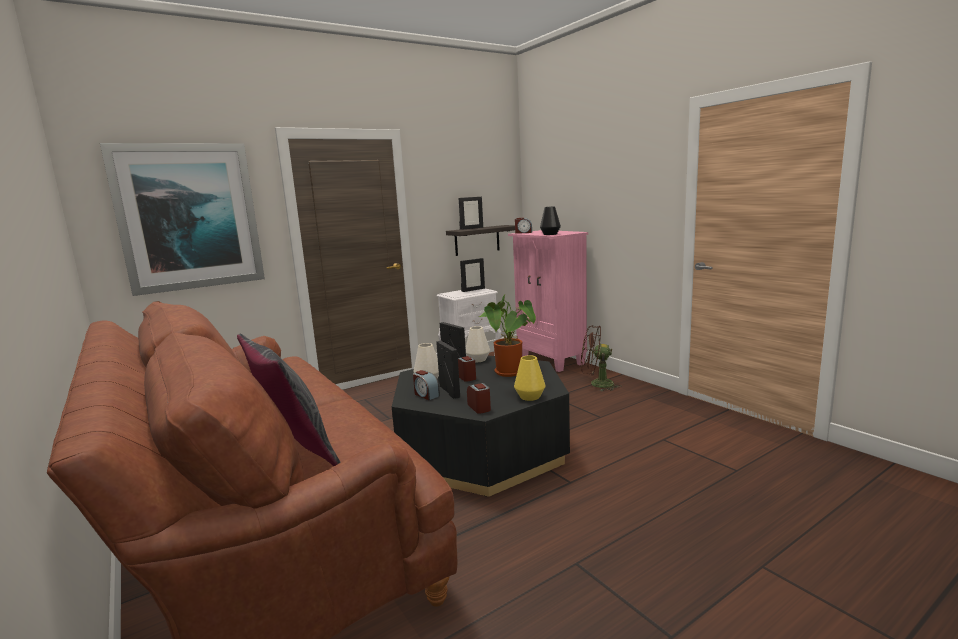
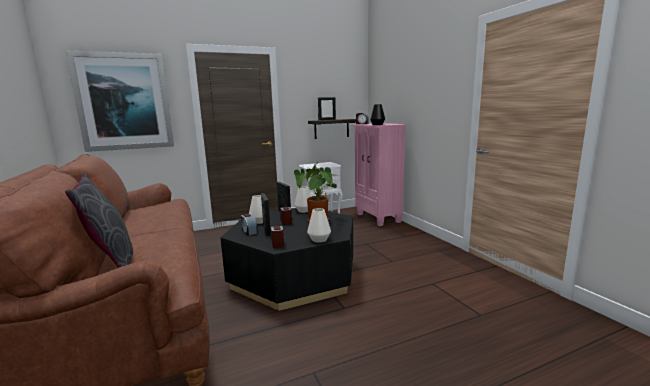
camera: 10 degrees right, 0 degrees up
picture frame [460,258,485,292] -> none
yellow vase [514,355,546,401] -> white vase [307,208,331,243]
brown fan [581,326,622,391] -> none

